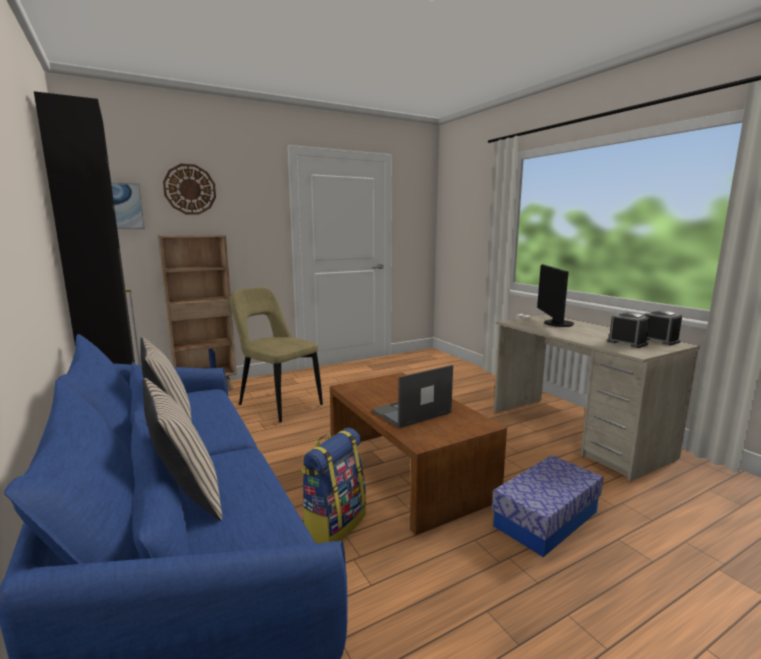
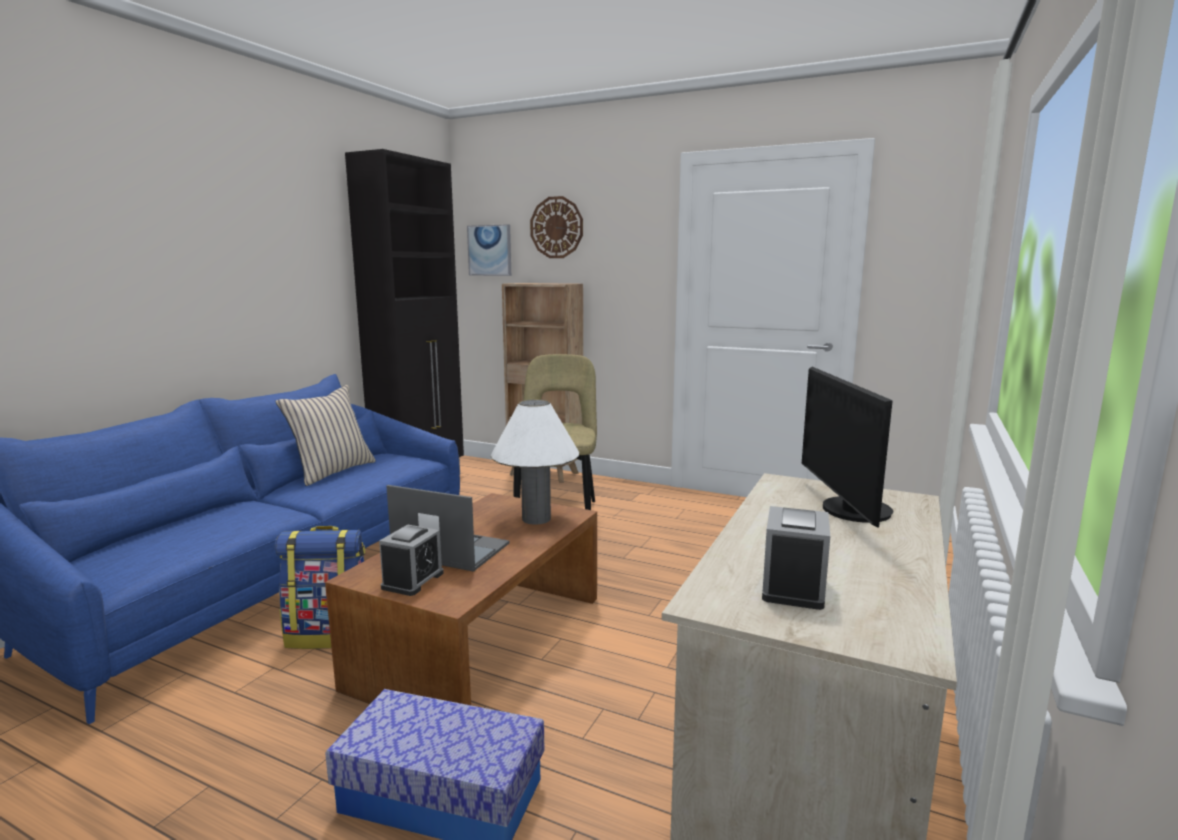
camera: 55 degrees right, 0 degrees up
beige pillow [142,378,222,521] -> none
monitor [537,264,574,327] -> monitor turned 60 degrees counterclockwise [802,367,893,528]
alarm clock [644,310,682,345] -> alarm clock moved to [379,524,444,596]
none -> white table lamp [491,400,579,525]

